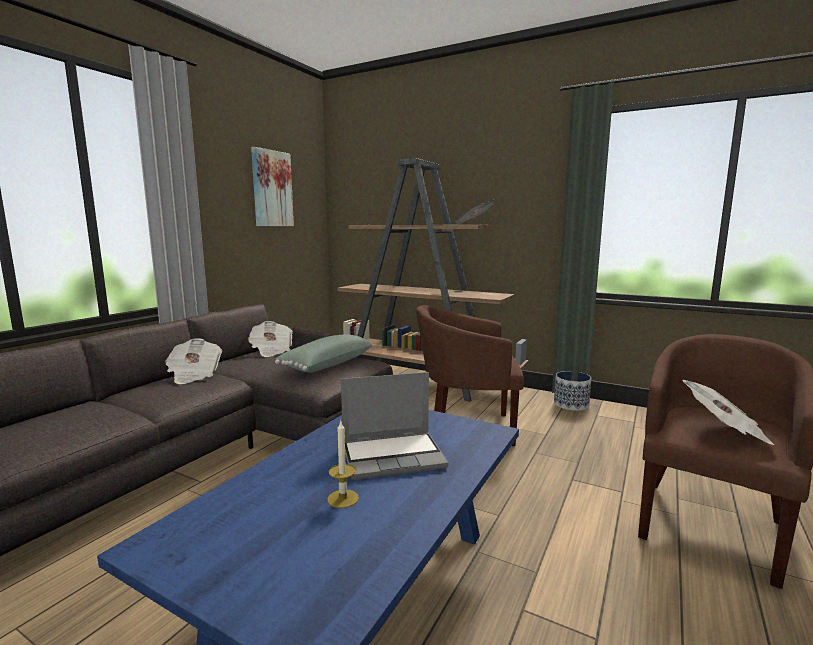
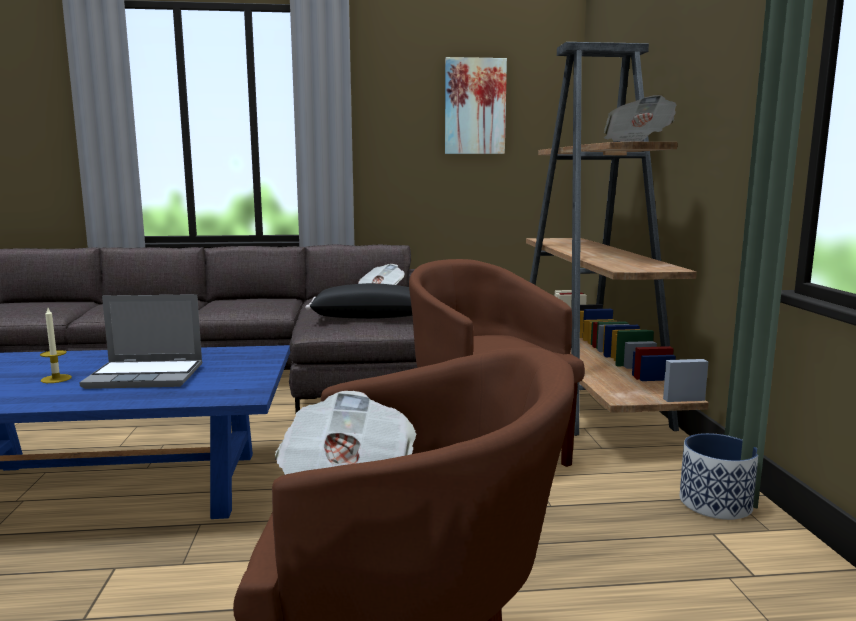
camera: 55 degrees right, 0 degrees up
newspaper [165,338,222,384] -> none
green pillow [275,335,373,373] -> black pillow [305,283,412,319]
laptop [341,372,449,480] -> laptop turned 45 degrees counterclockwise [79,294,203,389]

